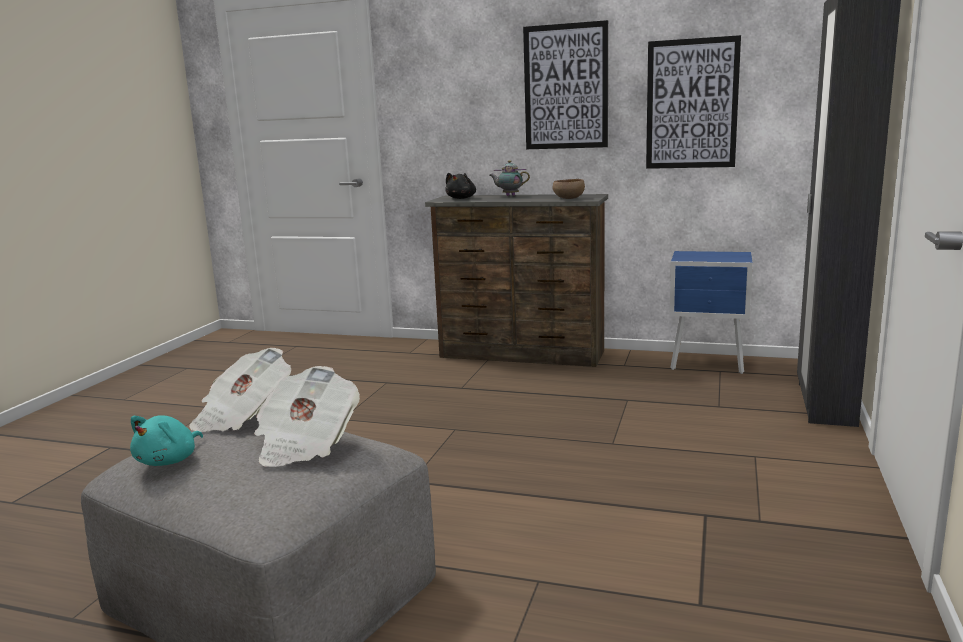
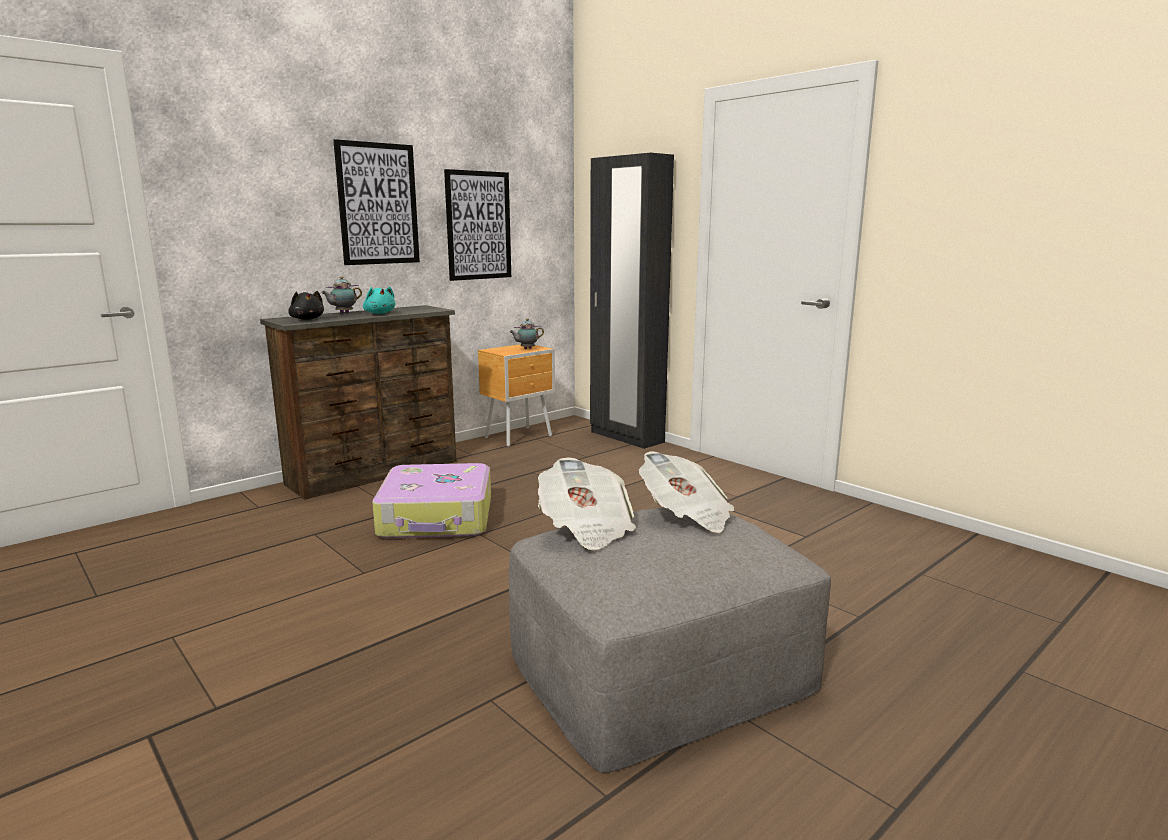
camera: 60 degrees left, 0 degrees up
turquoise plush toy [130,415,203,466] -> turquoise plush toy moved to [363,287,395,314]
brown bowl [553,179,585,199] -> none
blue nightstand [669,251,753,374] -> brown nightstand [478,344,555,447]
none -> suitcase [372,463,491,538]
none -> teapot [509,318,544,349]

